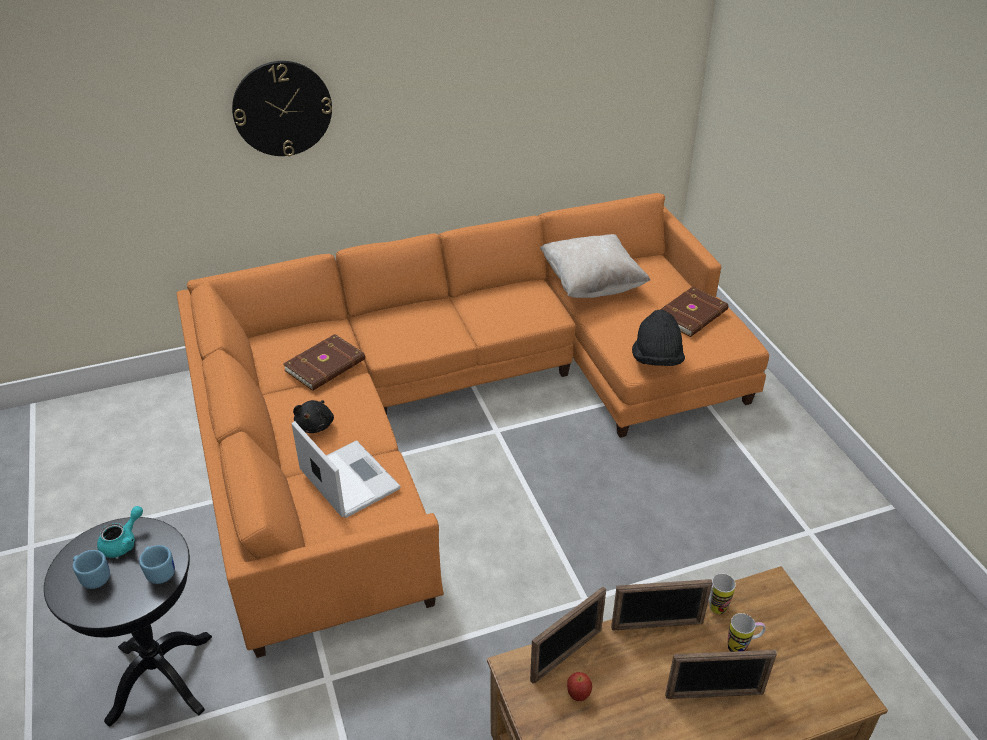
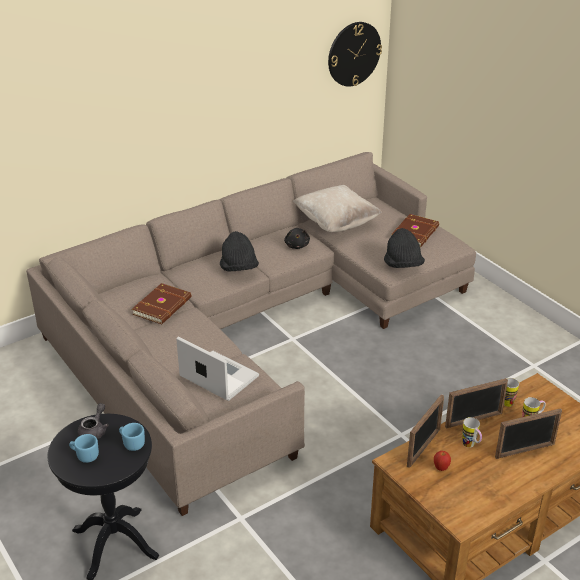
camera: 15 degrees left, 5 degrees down
turquoise teapot [97,506,143,558] -> grey teapot [78,403,109,440]
orange sofa [177,193,769,658] -> beige sofa [26,152,476,516]
wall clock [232,61,332,156] -> wall clock moved to [328,22,382,86]
black plush toy [293,400,334,433] -> black plush toy moved to [284,228,310,249]
none -> black hat [220,231,259,272]
none -> mug [462,417,482,448]

